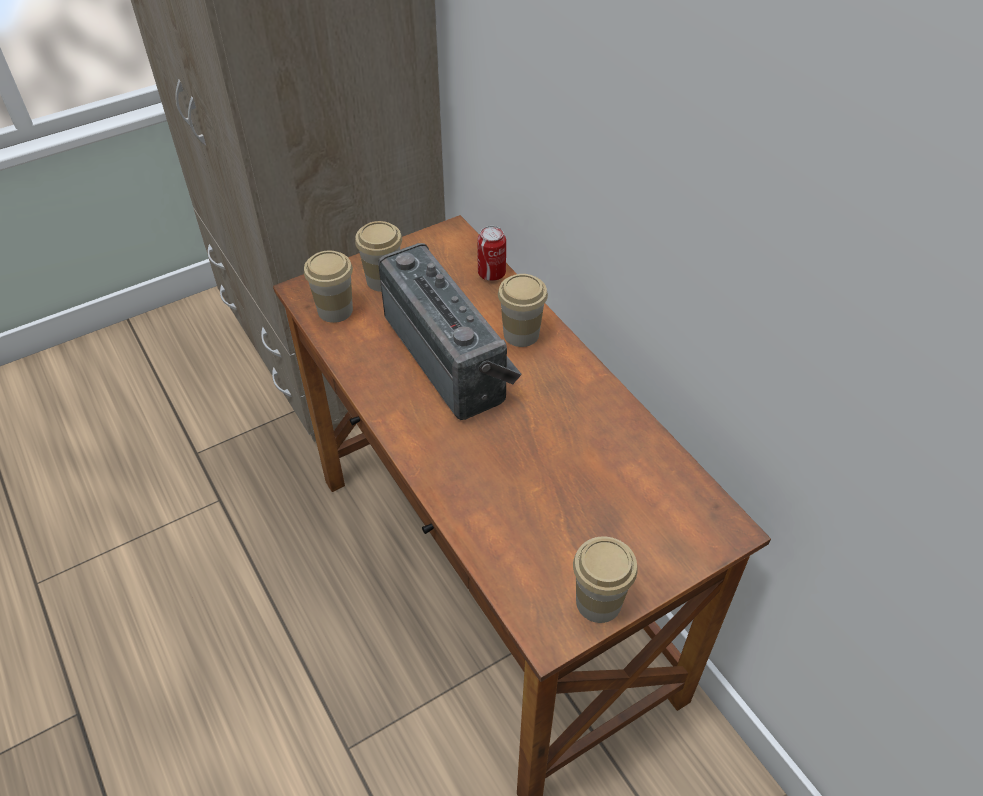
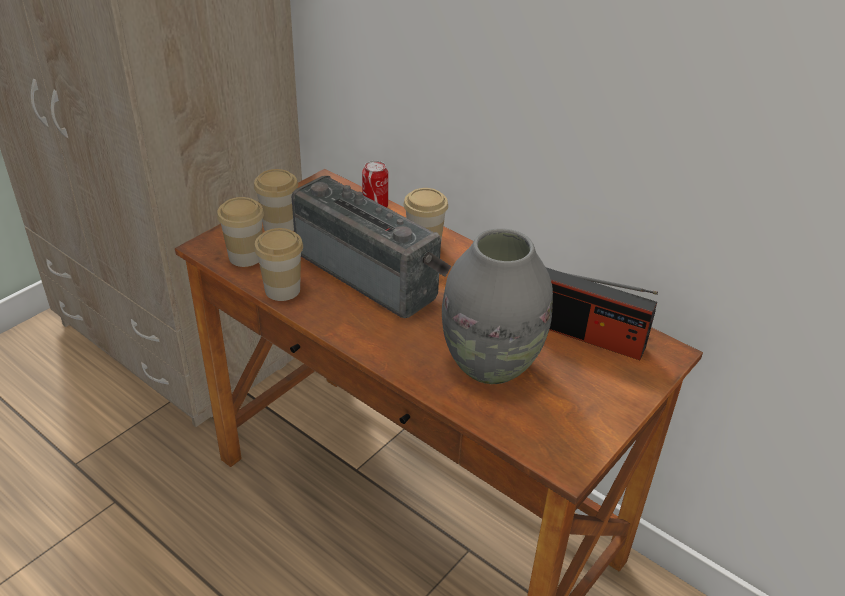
camera: 20 degrees left, 10 degrees down
cup [573,537,638,623] -> cup moved to [254,228,303,301]
none -> grey vase [442,228,553,384]
none -> radio [546,267,658,360]

